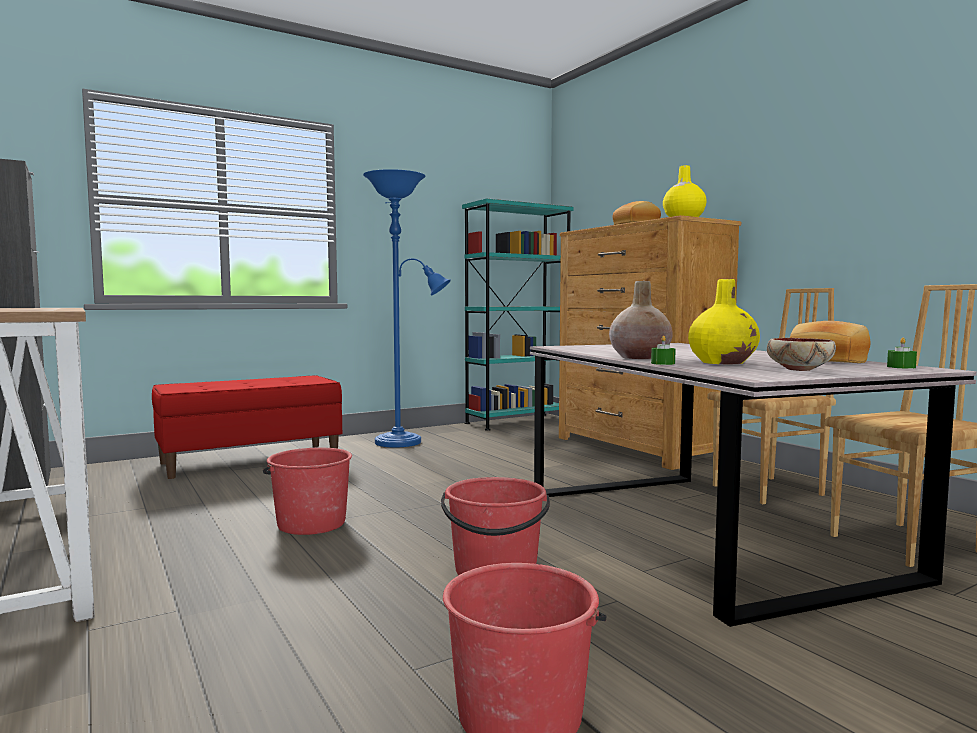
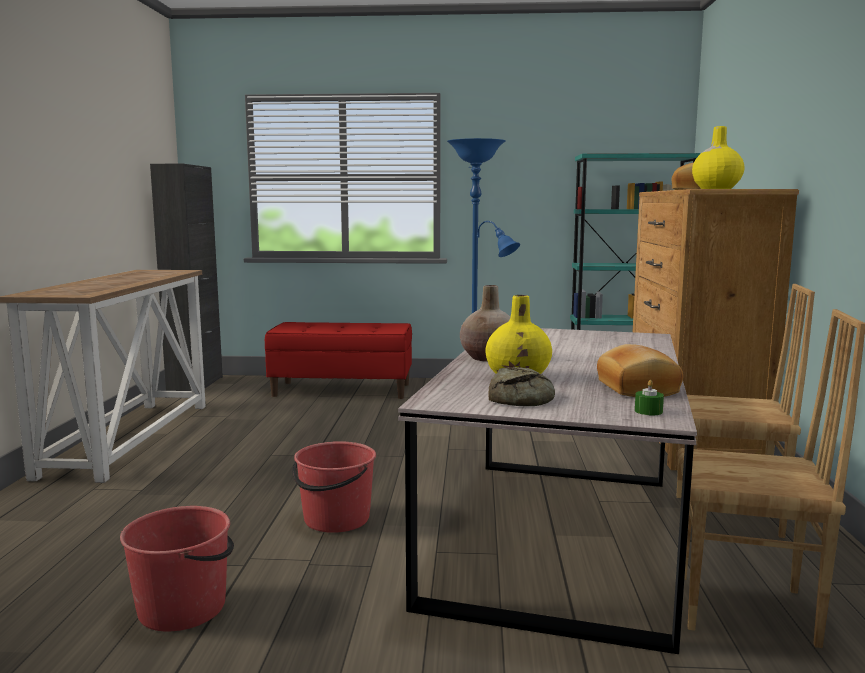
camera: 35 degrees right, 5 degrees up
red bucket [263,448,352,535] -> none
green candle [651,336,676,365] -> none
bowl [767,338,836,371] -> bread [489,367,555,406]

